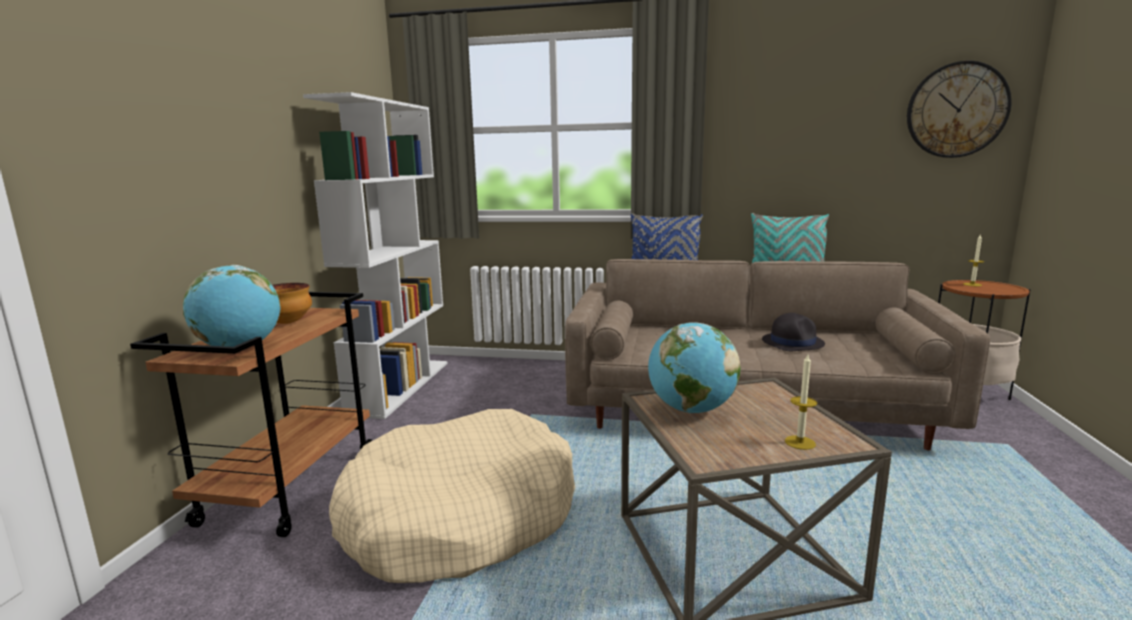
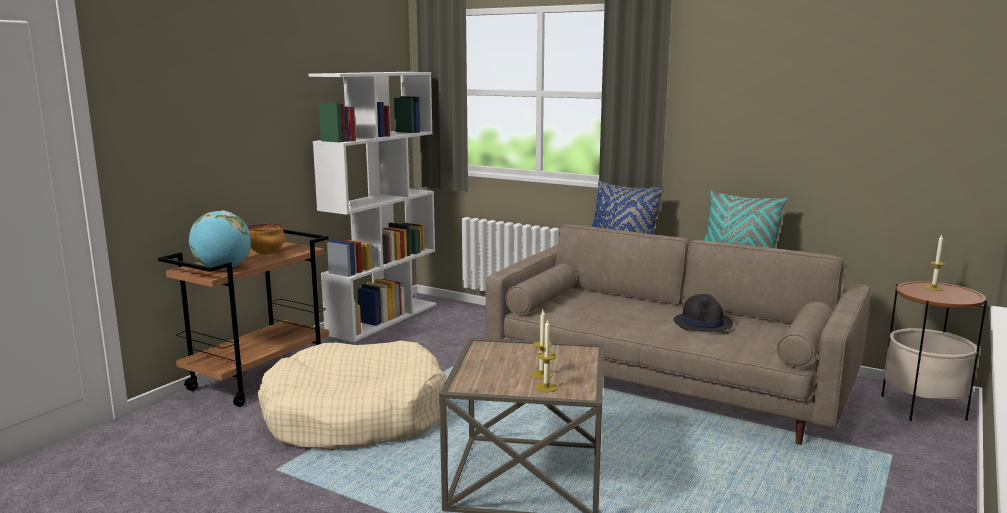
camera: 20 degrees right, 0 degrees up
globe [648,322,740,413] -> none
wall clock [907,61,1012,158] -> none
none -> candle [531,310,553,379]

